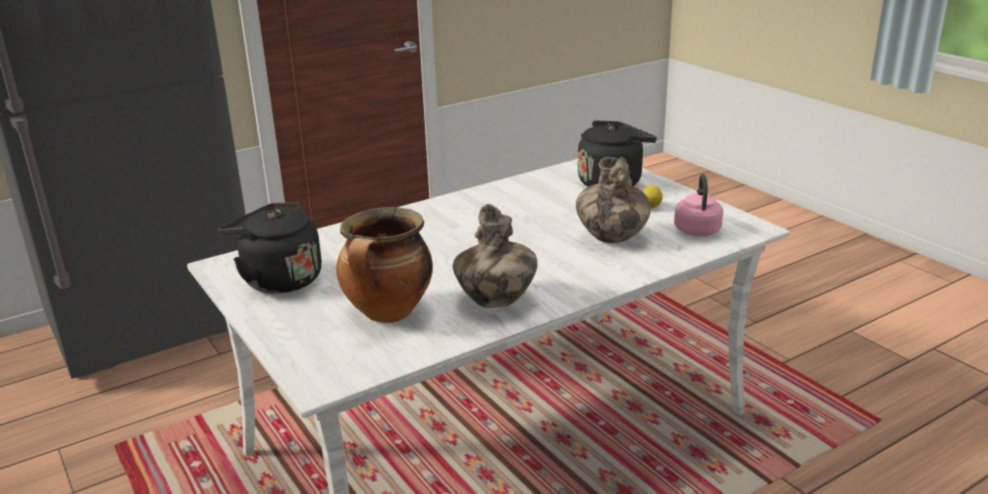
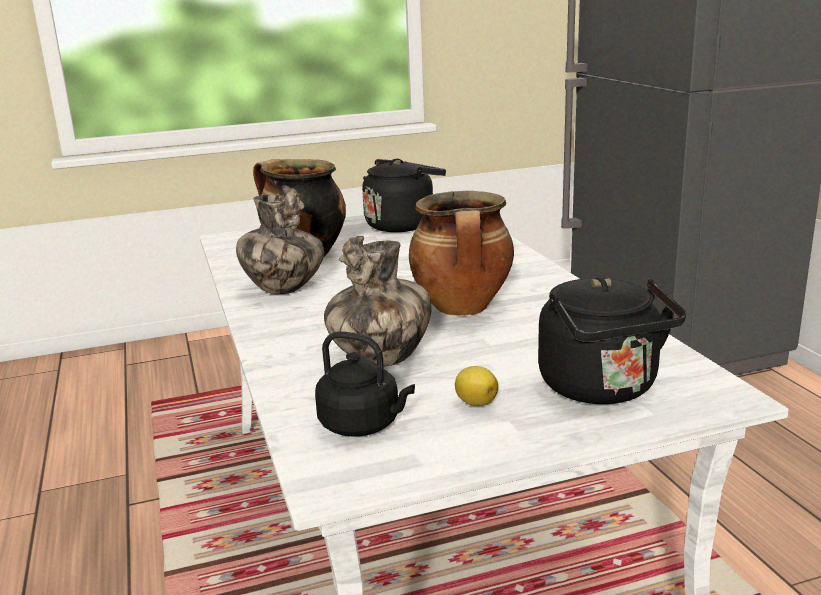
camera: 105 degrees right, 5 degrees down
pink kettle [674,174,723,237] -> black kettle [315,331,415,437]
none -> cooking pot [409,191,514,315]

